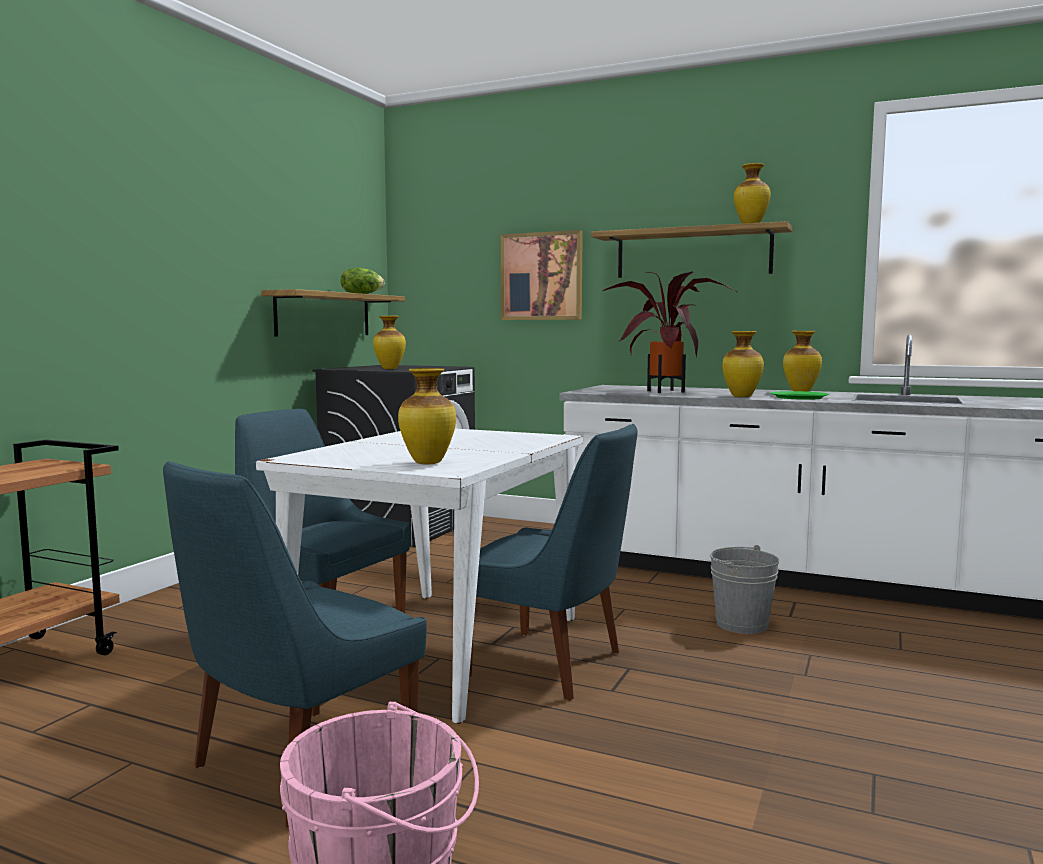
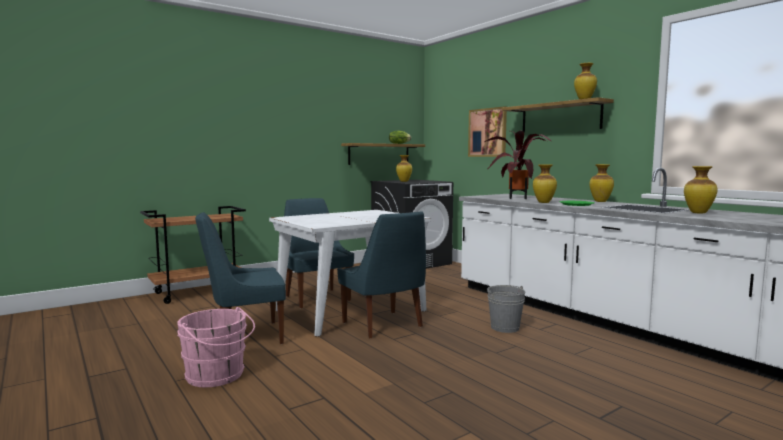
camera: 30 degrees right, 0 degrees up
vase [398,368,456,464] -> vase moved to [684,166,717,214]

